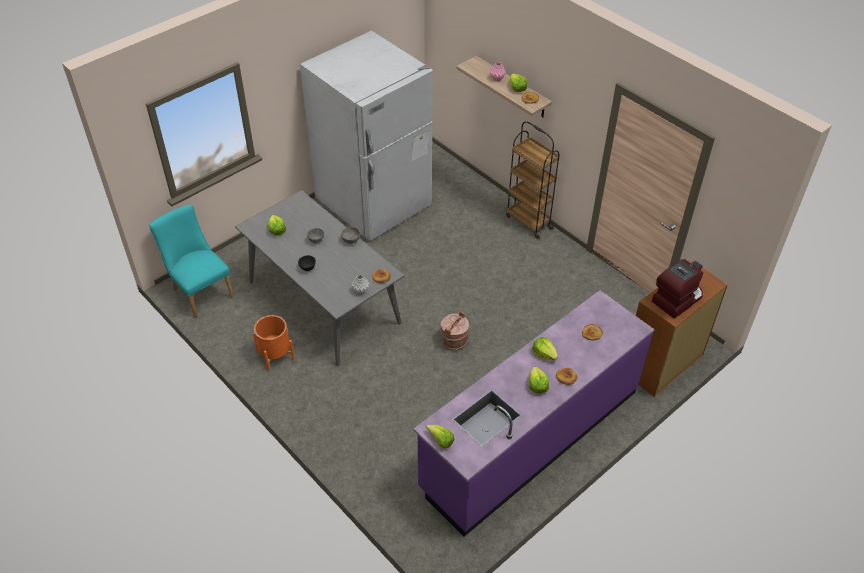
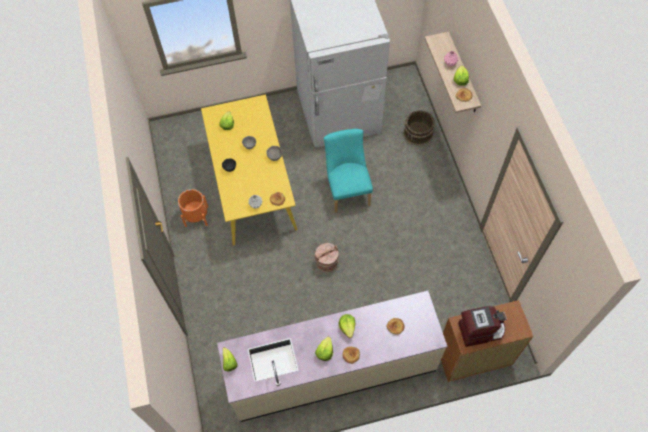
camera: 30 degrees right, 15 degrees up
turquoise chair [149,204,234,318] -> turquoise chair moved to [324,129,373,213]
grey dining table [235,190,405,367] -> yellow dining table [201,95,298,245]
purple counter [413,290,655,537] -> beige counter [217,291,448,422]
brown cart [506,122,560,239] -> none
none -> brown bucket [403,110,435,146]

